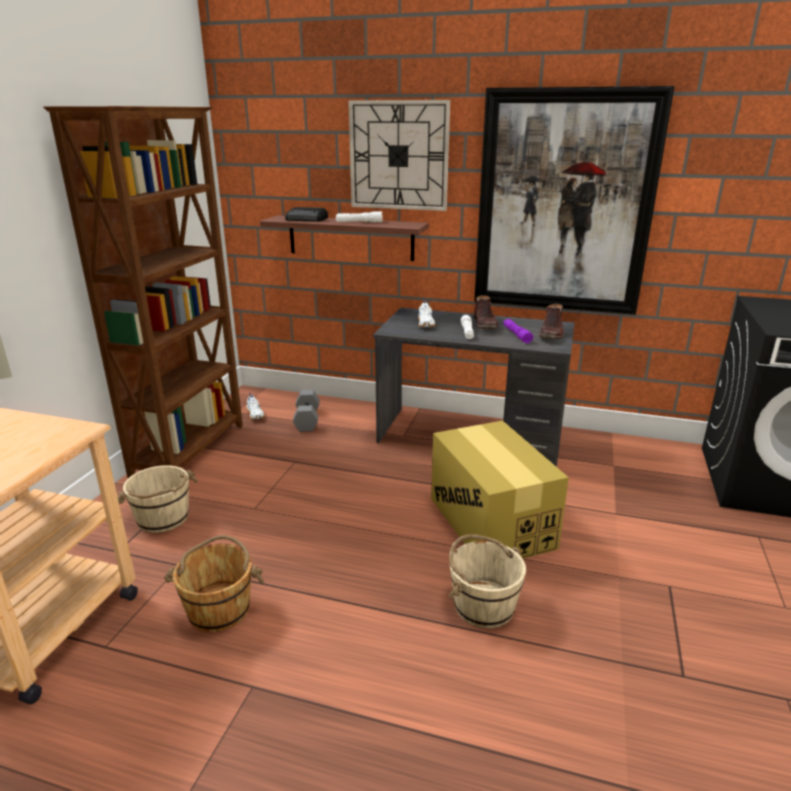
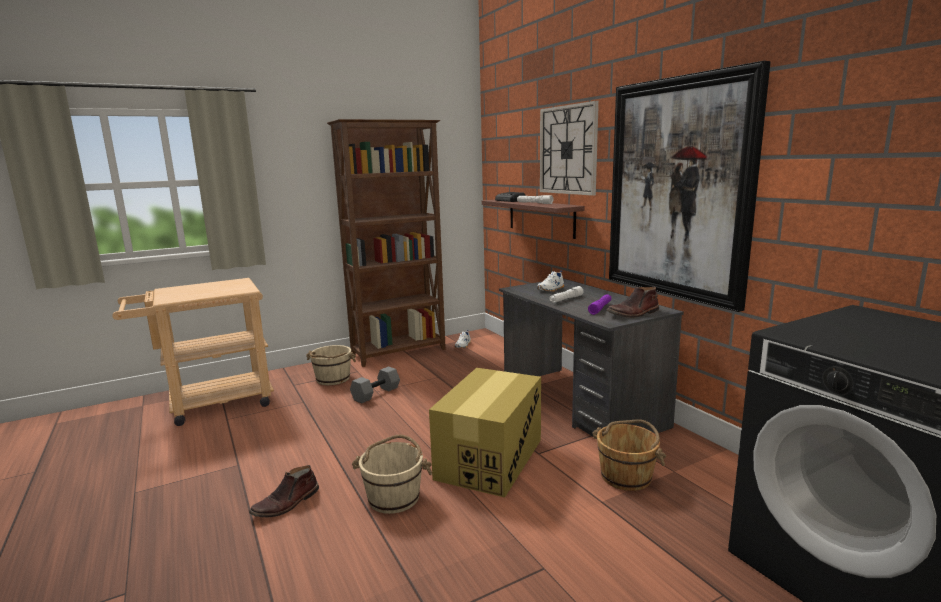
camera: 45 degrees right, 10 degrees down
brown bucket [164,535,265,632] -> brown bucket moved to [592,419,666,491]
grey dumbbell [293,390,320,432] -> grey dumbbell moved to [350,366,400,403]
brown boot [474,295,498,329] -> brown boot moved to [249,465,319,517]

